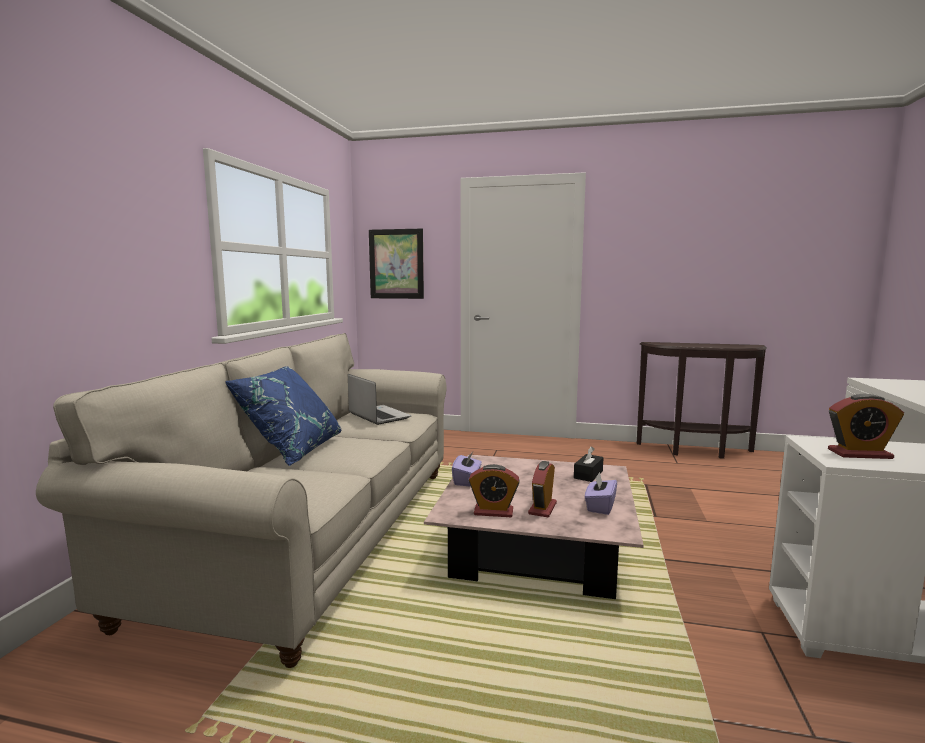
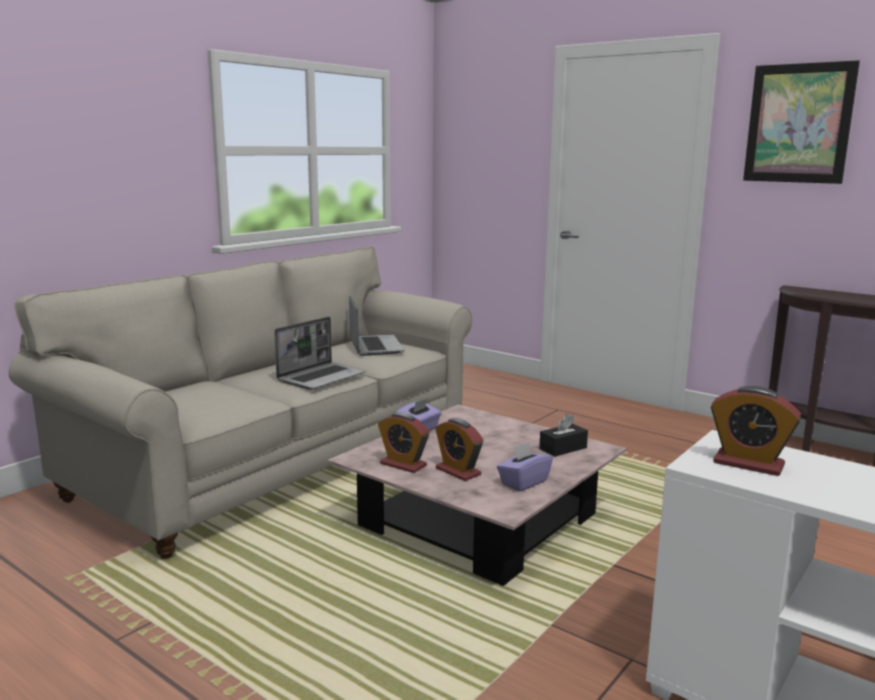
camera: 25 degrees right, 5 degrees up
blue pillow [225,366,341,466] -> none
picture [369,229,424,299] -> picture moved to [743,60,860,184]
alarm clock [528,461,557,517] -> alarm clock turned 90 degrees counterclockwise [435,418,483,481]
none -> laptop [274,317,366,390]

